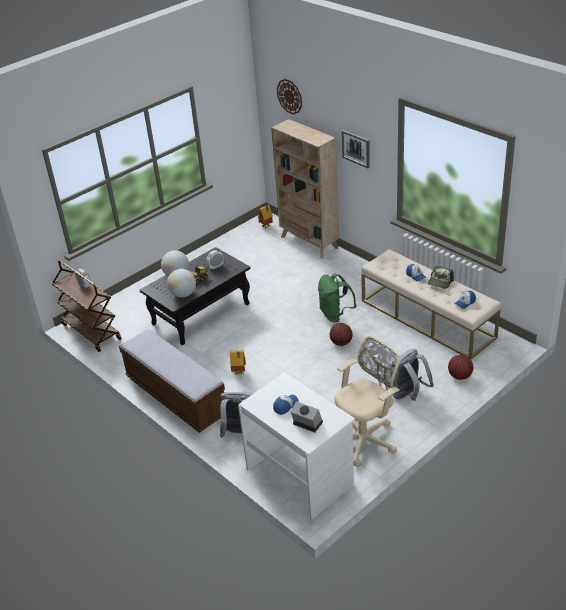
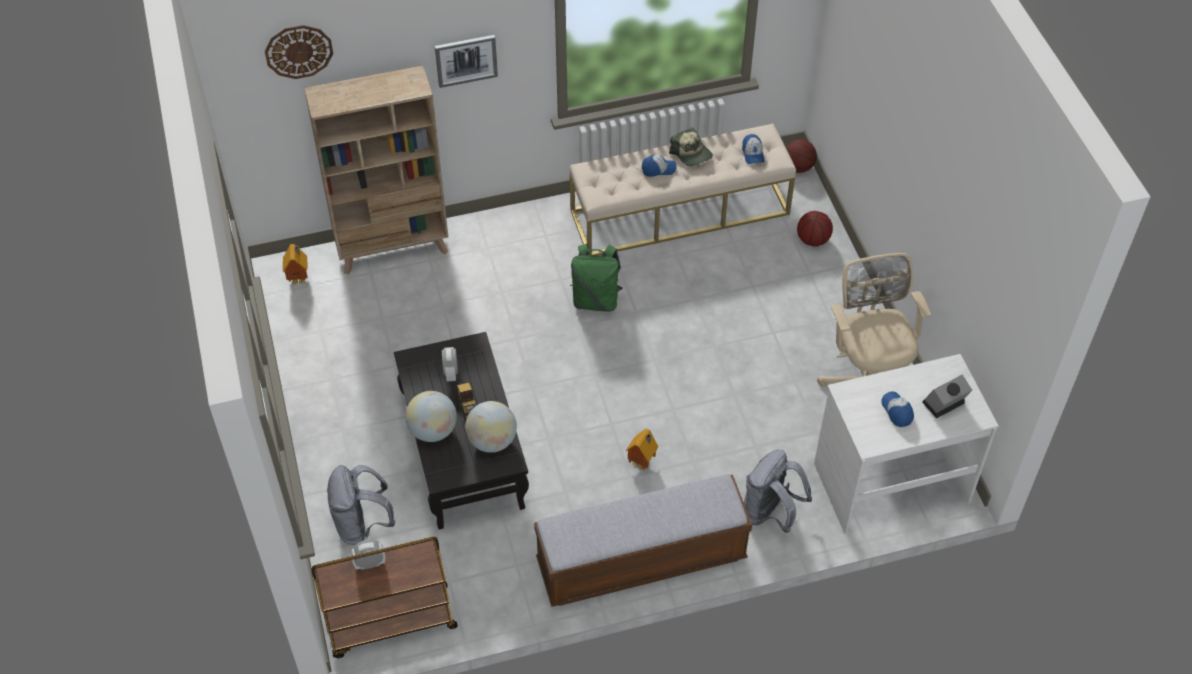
camera: 65 degrees left, 15 degrees up
basketball [330,323,353,346] -> basketball moved to [786,139,817,173]
grey backpack [391,349,434,401] -> grey backpack moved to [327,465,395,545]

